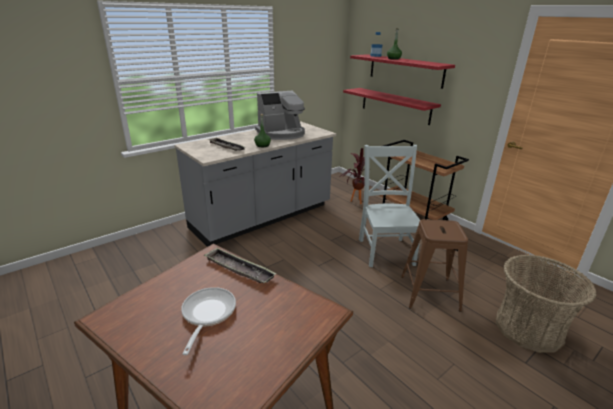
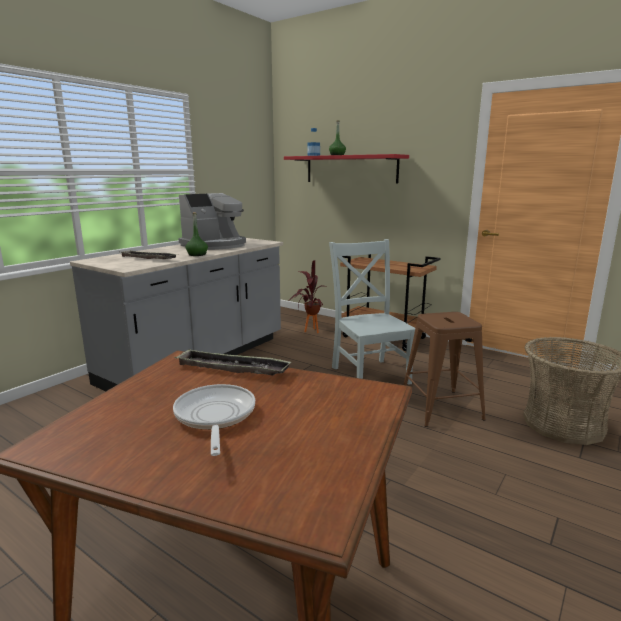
camera: 15 degrees left, 10 degrees down
red shelf [343,88,441,125] -> none

